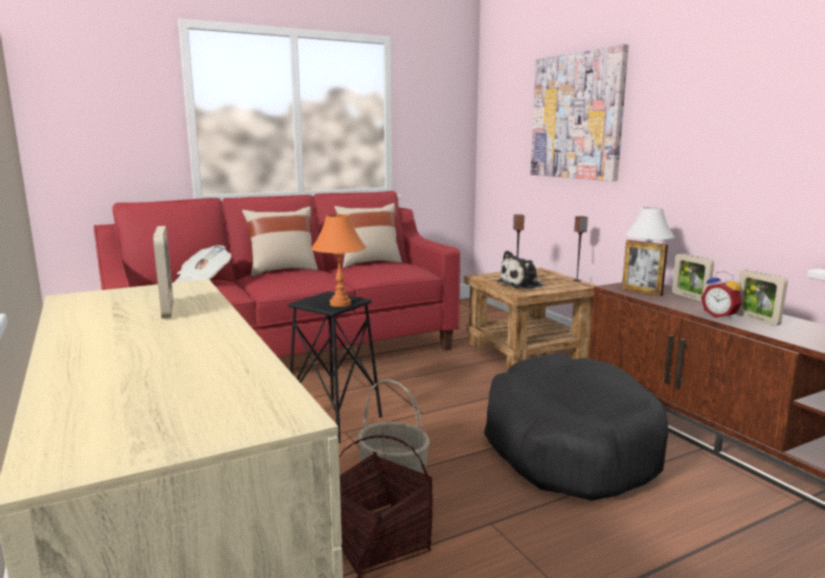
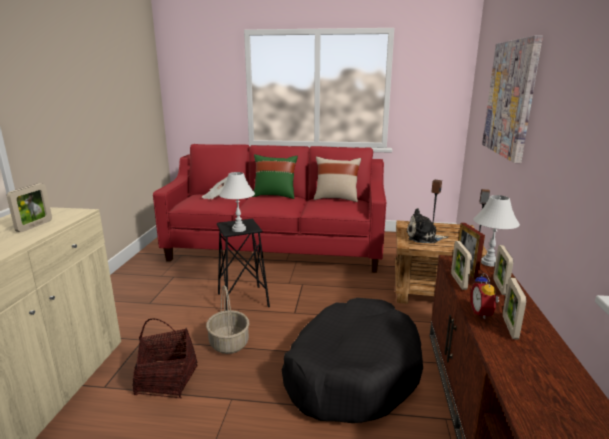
camera: 35 degrees right, 5 degrees up
beige pillow [242,206,318,276] -> green pillow [252,154,298,199]
orange table lamp [311,214,366,307] -> white table lamp [219,172,255,232]
none -> picture frame [451,241,472,290]

